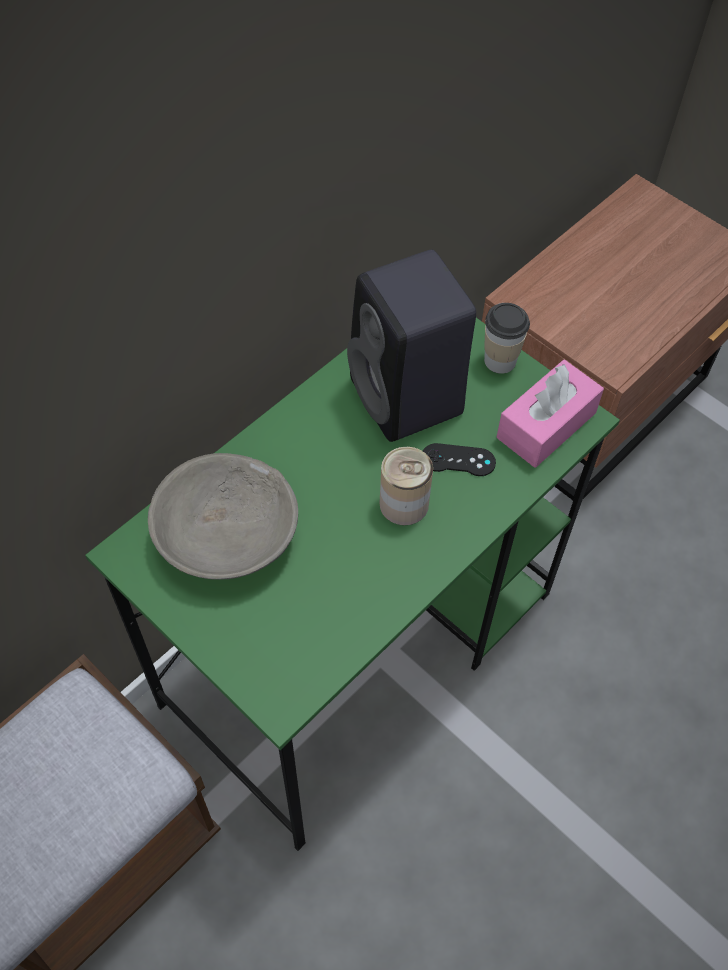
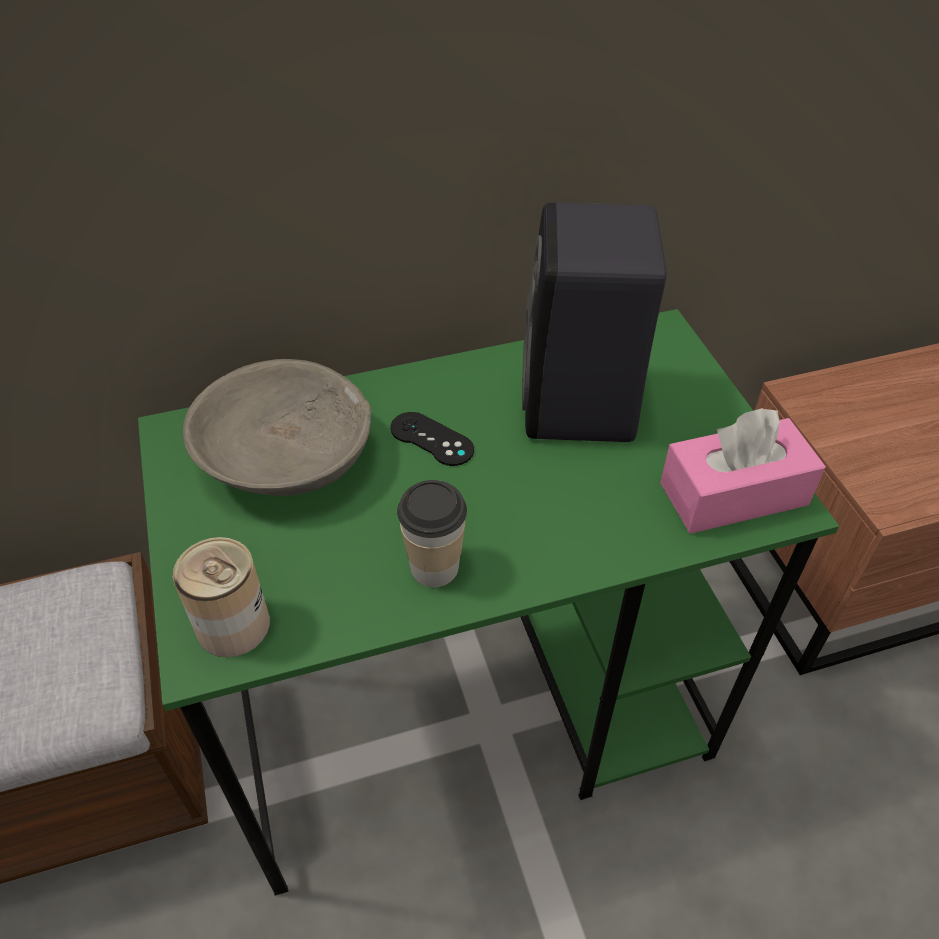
camera: 30 degrees right, 10 degrees down
can [379,447,433,525] -> can moved to [173,537,270,657]
black game controller [423,443,496,476] -> black game controller moved to [390,412,474,466]
cup [484,303,530,374] -> cup moved to [397,480,467,587]

